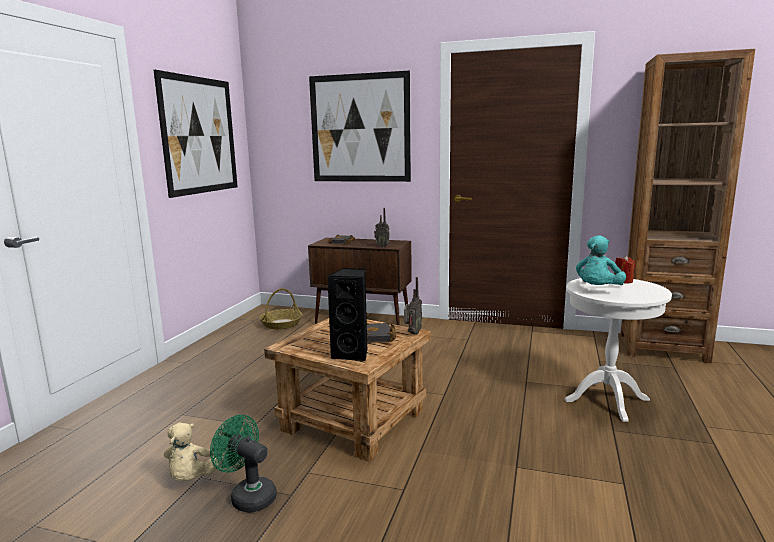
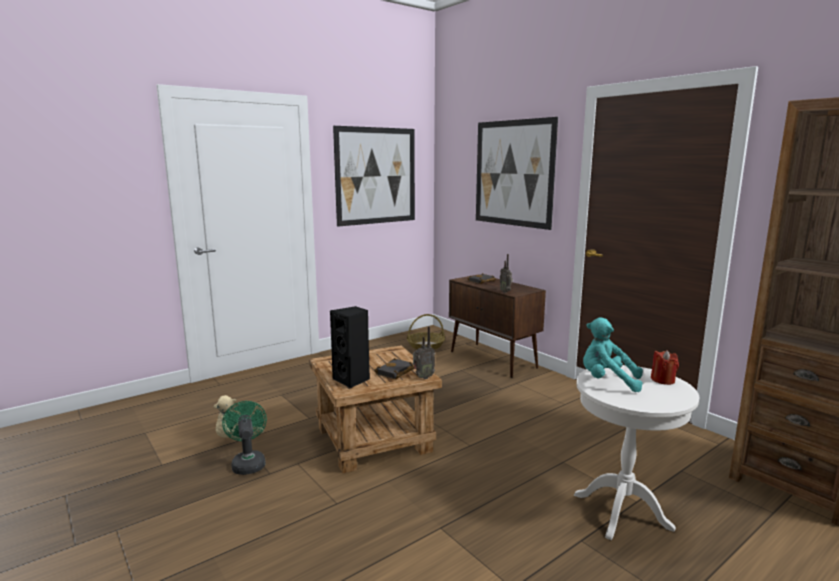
camera: 35 degrees right, 0 degrees up
turquoise plush toy [576,235,626,285] -> turquoise plush toy turned 45 degrees clockwise [583,317,643,392]

